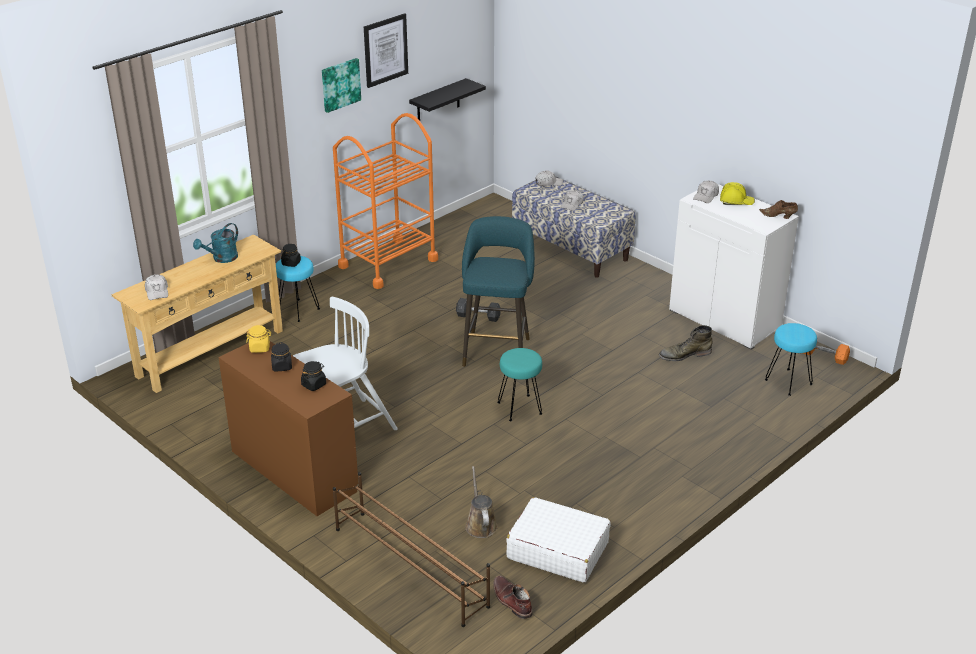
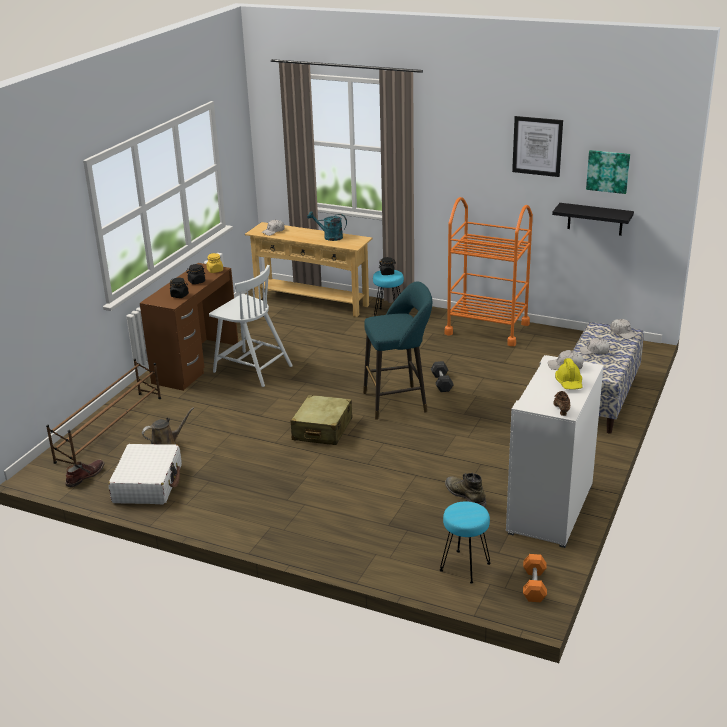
camera: 70 degrees right, 5 degrees down
picture [322,58,361,113] -> picture moved to [586,150,630,194]
turquoise stool [497,348,542,421] -> beige suitcase [291,395,352,445]

